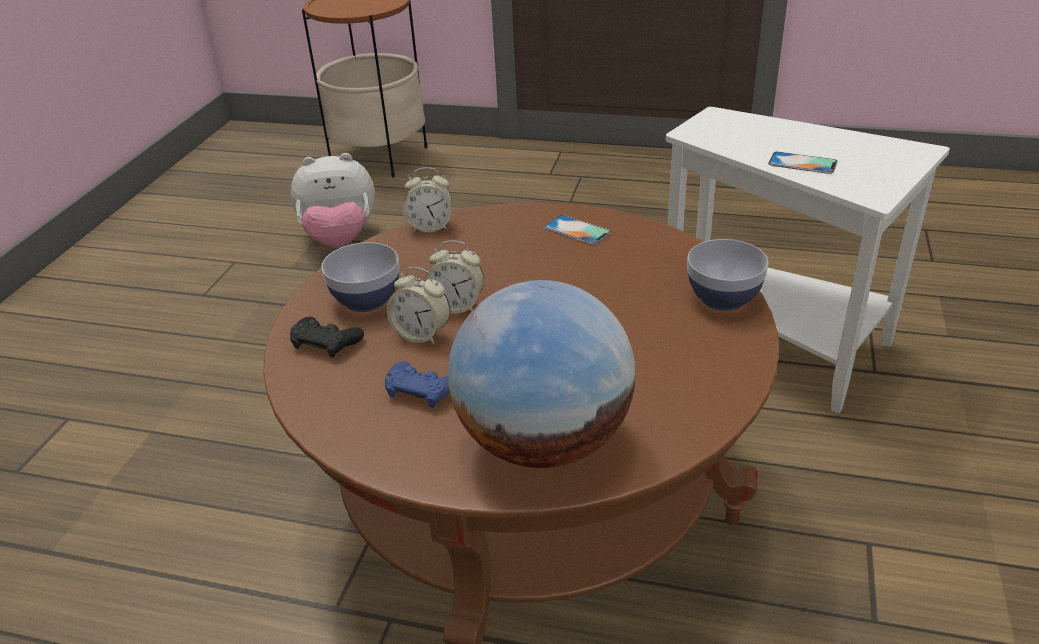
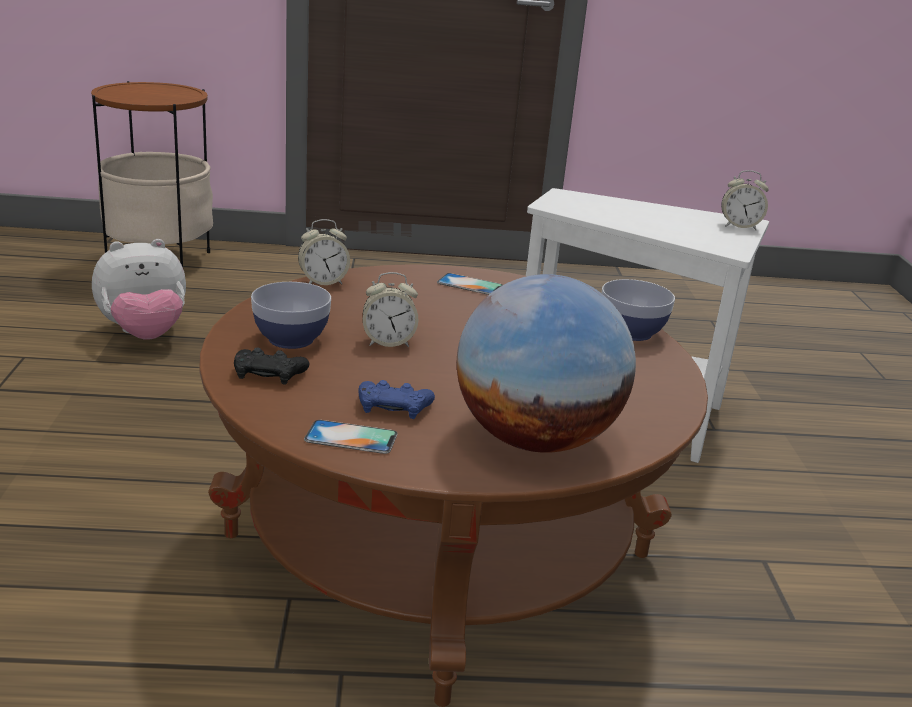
camera: 20 degrees left, 10 degrees down
alarm clock [387,267,450,345] -> alarm clock moved to [721,170,769,230]
phone [768,152,838,174] -> phone moved to [304,420,398,454]

